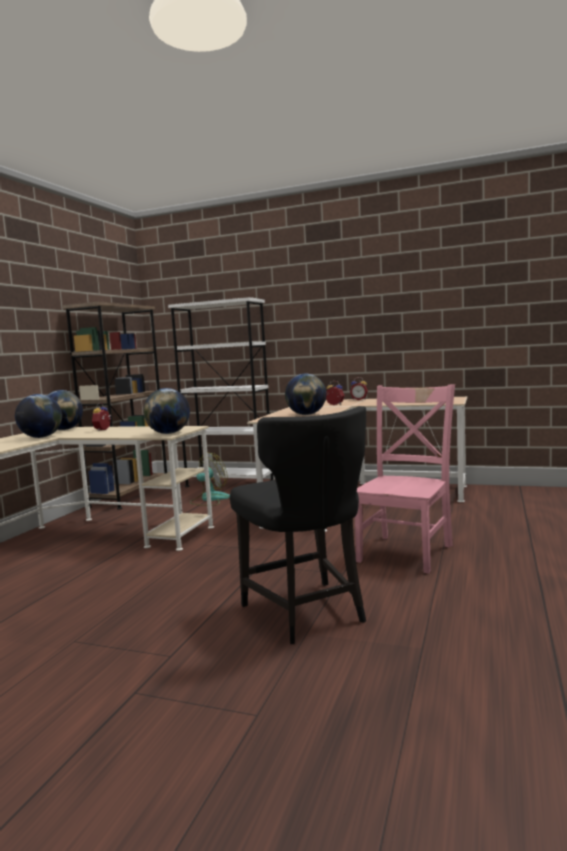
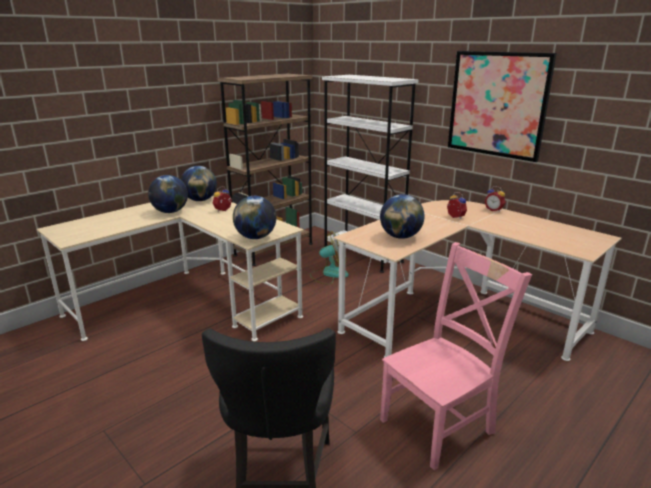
camera: 25 degrees right, 15 degrees up
none -> picture [448,51,557,162]

